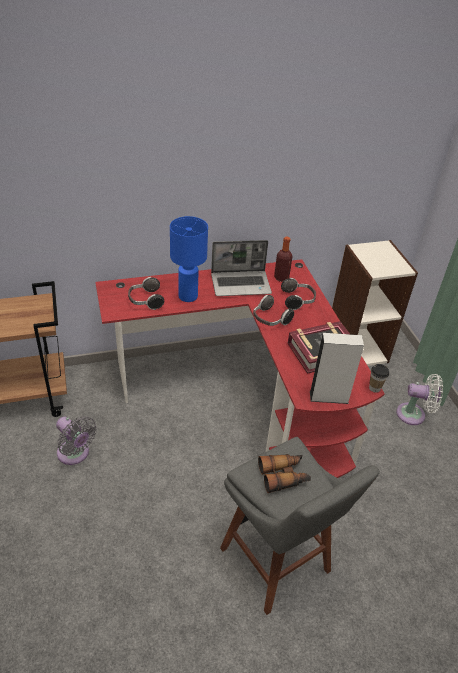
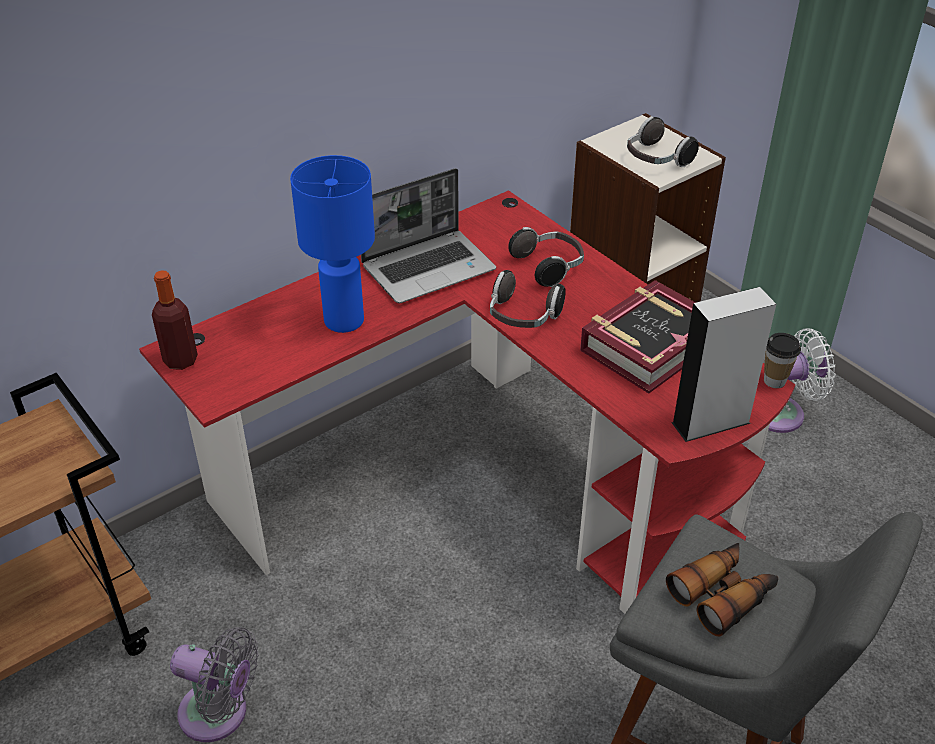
camera: 20 degrees left, 0 degrees up
headphones [128,277,164,310] -> headphones moved to [627,116,699,167]
bottle [274,237,293,282] -> bottle moved to [152,271,198,370]

